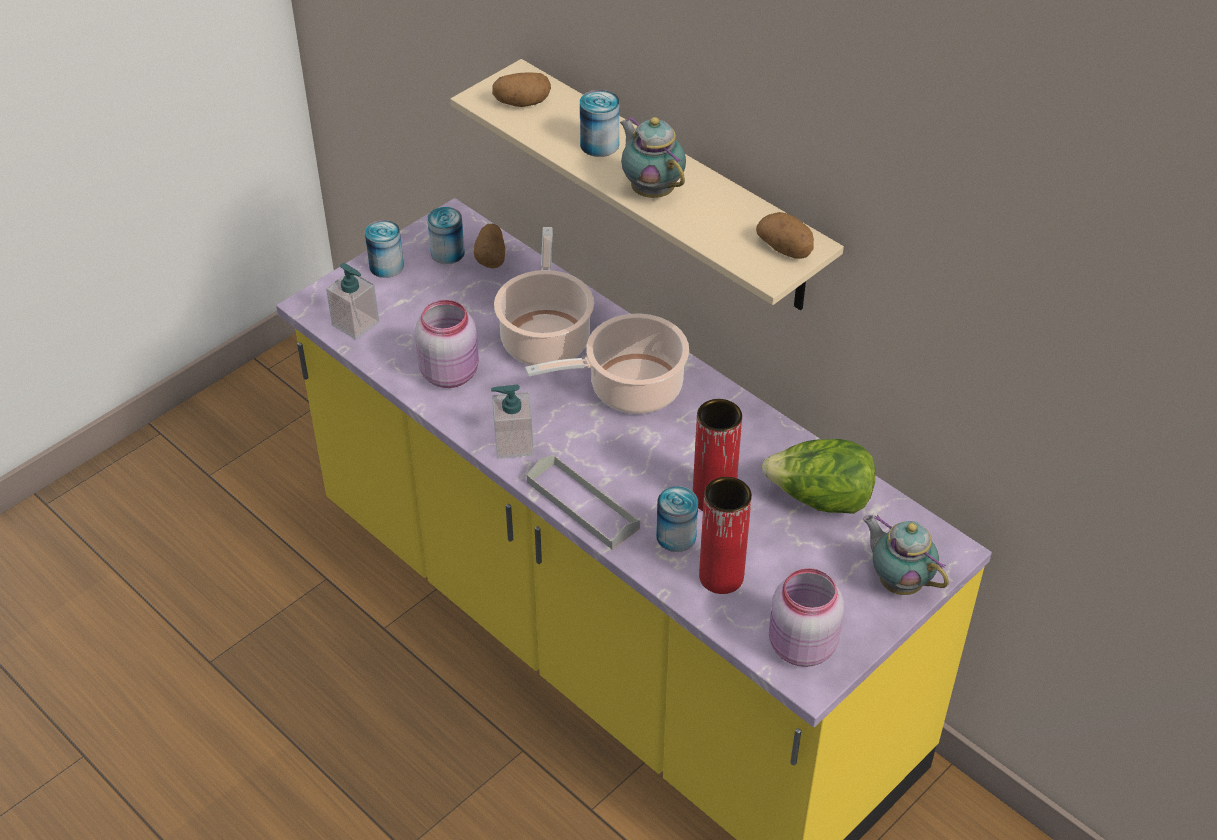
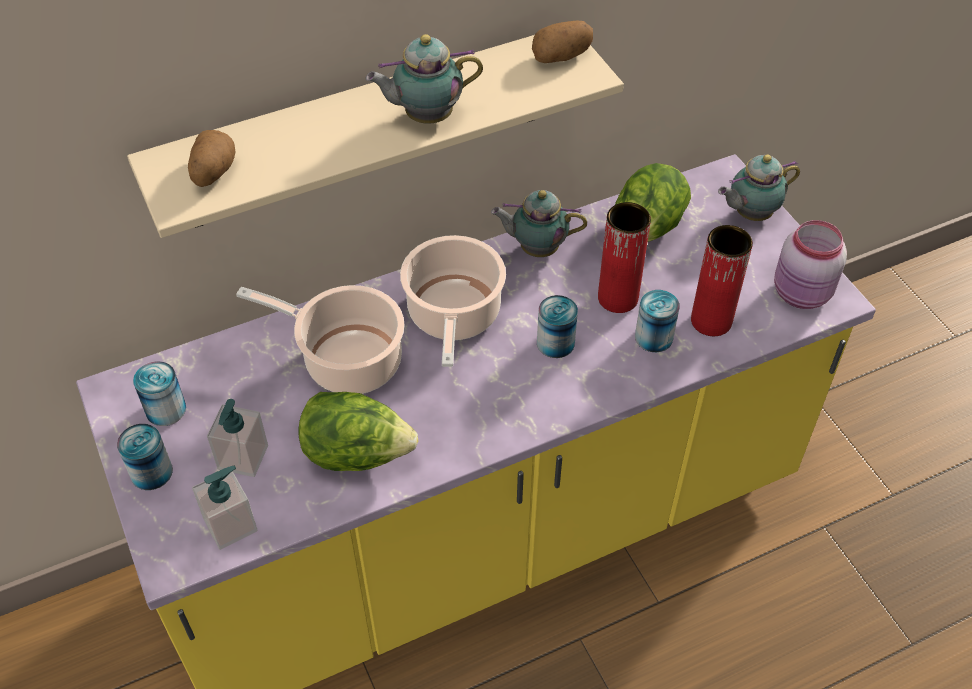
camera: 70 degrees left, 5 degrees up
pink jar [415,300,479,388] -> lettuce [298,392,418,471]
potato [474,224,505,268] -> none
soap dispenser [491,385,534,458] -> soap dispenser moved to [207,399,268,477]
grey tray [527,455,640,550] -> none
can [580,90,619,157] -> can moved to [537,295,578,358]
none -> teapot [491,190,587,257]

